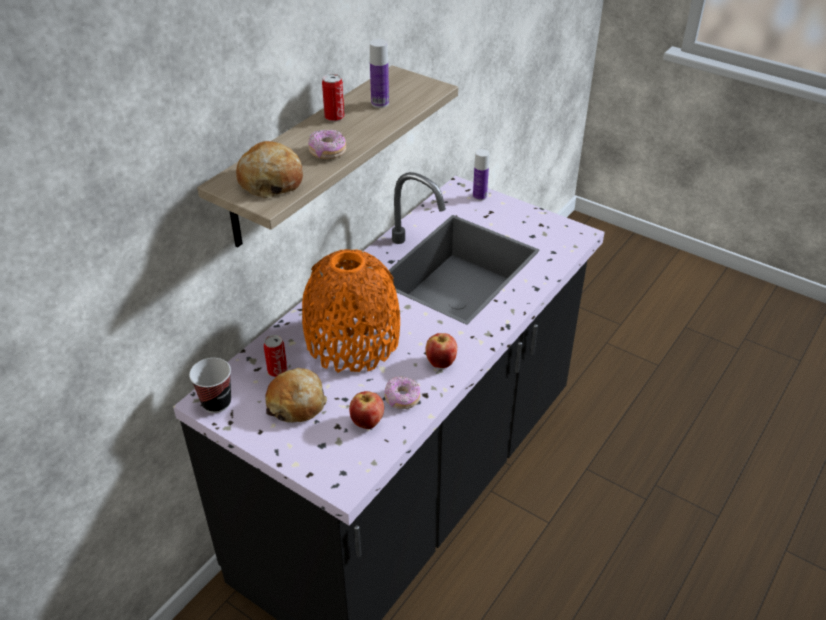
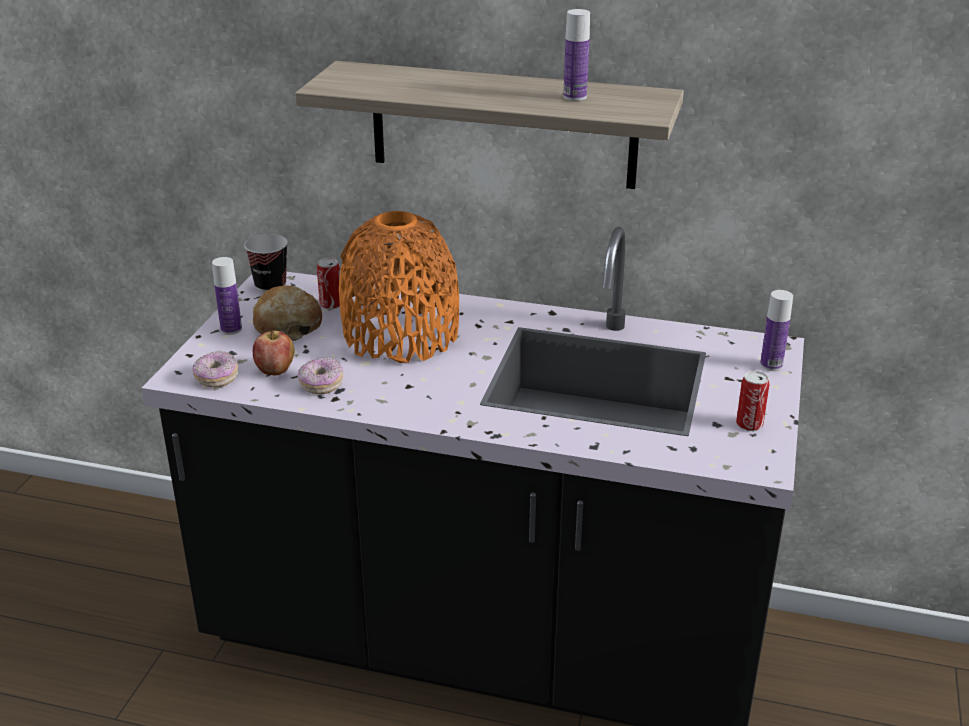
camera: 70 degrees right, 10 degrees down
bread [236,141,303,198] -> none
donut [308,129,346,159] -> donut moved to [192,351,239,388]
can [322,74,345,122] -> can moved to [736,371,769,431]
apple [425,333,457,368] -> none
none -> bottle [212,257,242,335]

